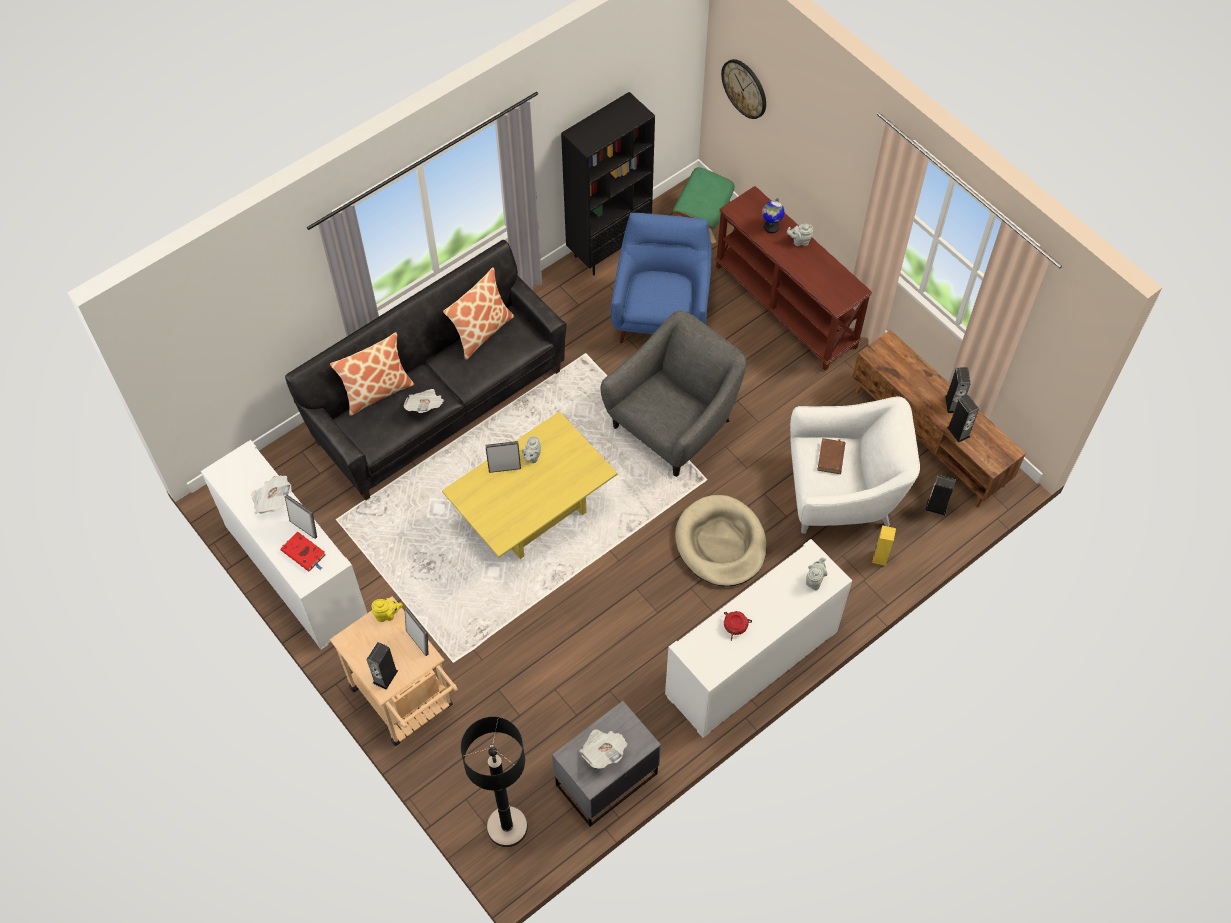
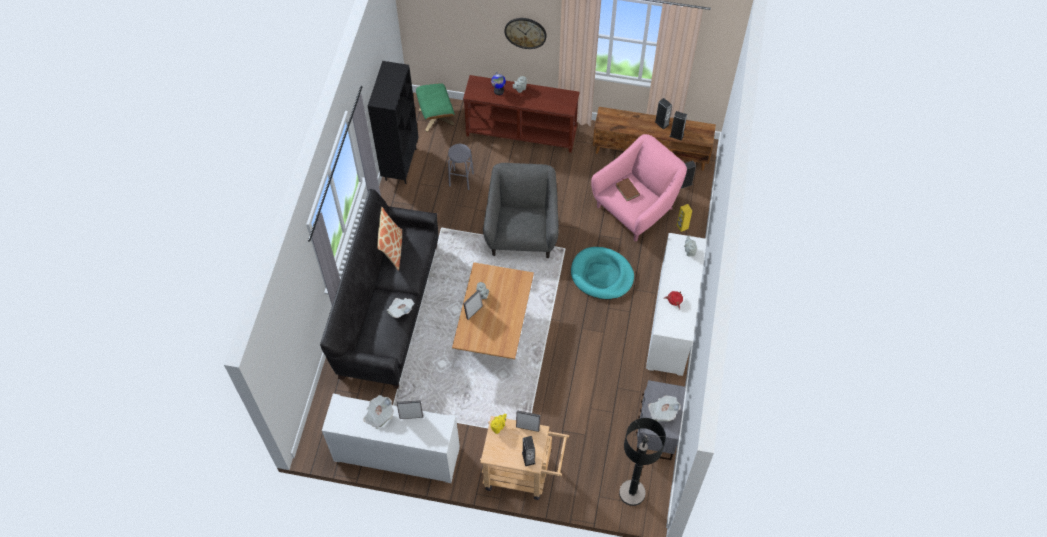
camera: 40 degrees left, 0 degrees up
red book [281,531,326,571] -> none
pillow [330,332,415,416] -> none
yellow coffee table [442,411,617,559] -> brown coffee table [452,262,534,359]
blue armchair [611,213,711,343] -> grey stool [448,144,474,190]
beige dog bed [676,495,767,586] -> turquoise dog bed [571,247,634,300]
wall clock [721,59,766,119] -> wall clock moved to [505,18,547,49]
white armchair [790,397,920,534] -> pink armchair [591,134,687,242]

